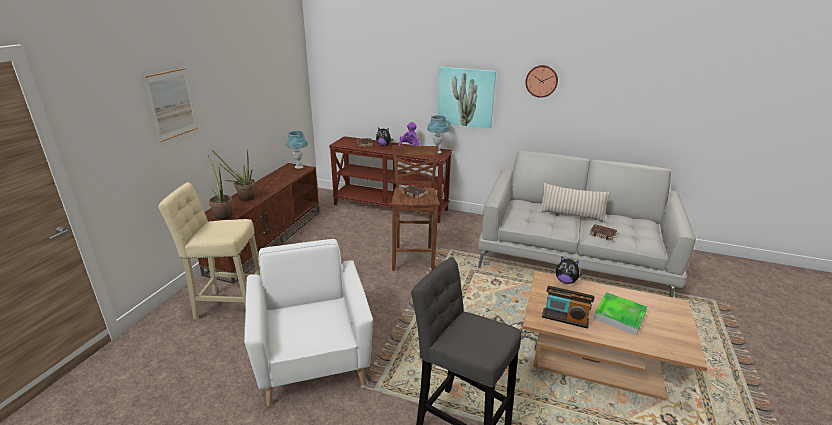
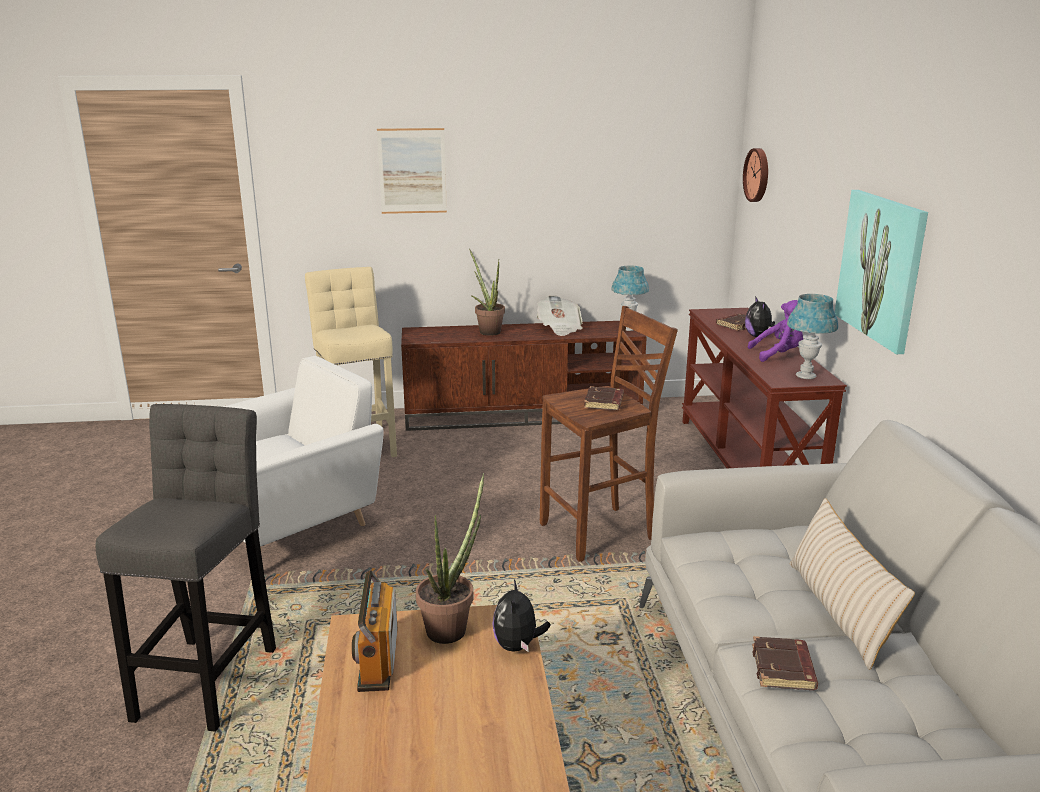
camera: 65 degrees right, 5 degrees down
potted plant [208,155,233,220] -> potted plant moved to [416,473,484,644]
wall clock [526,65,558,98] -> wall clock moved to [743,148,768,202]
tray [593,292,647,335] -> none
none -> newspaper [537,295,583,336]

